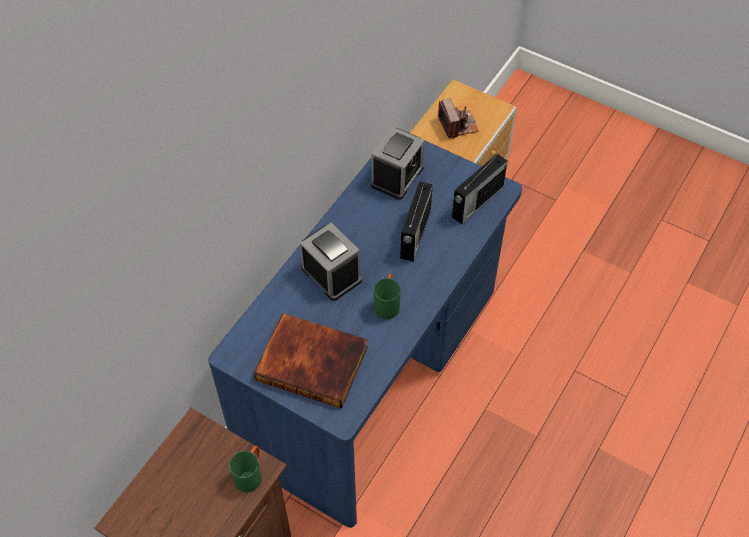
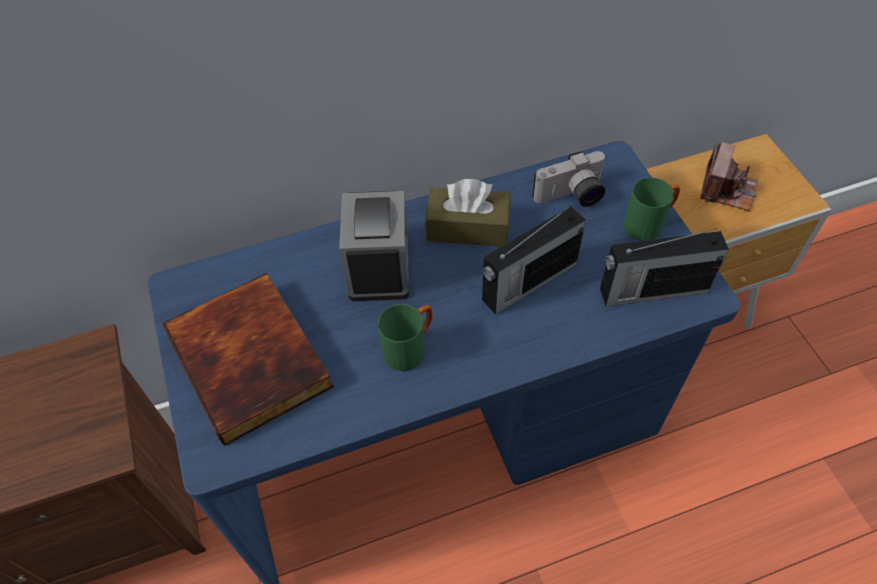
camera: 40 degrees right, 0 degrees up
green mug [229,446,262,492] -> green mug moved to [624,177,680,241]
alarm clock [371,127,425,200] -> camera [532,151,606,207]
none -> brown tissue box [425,179,511,247]

